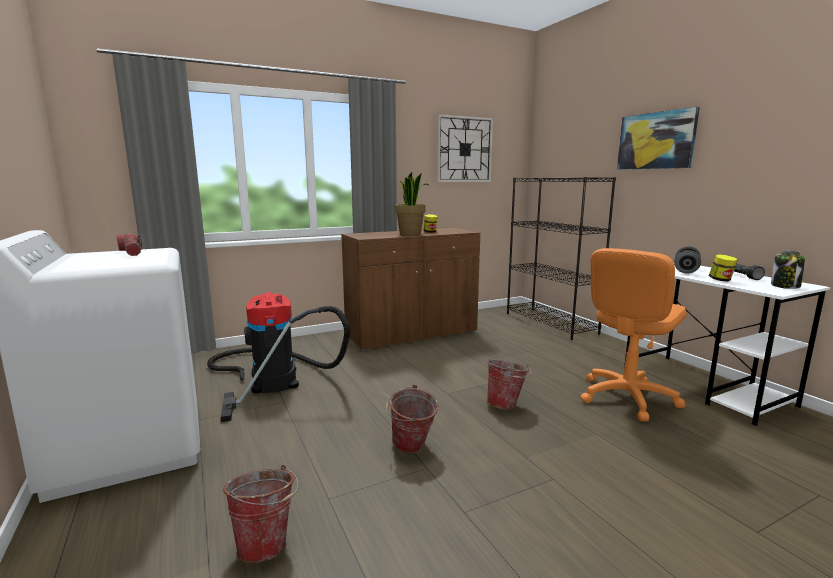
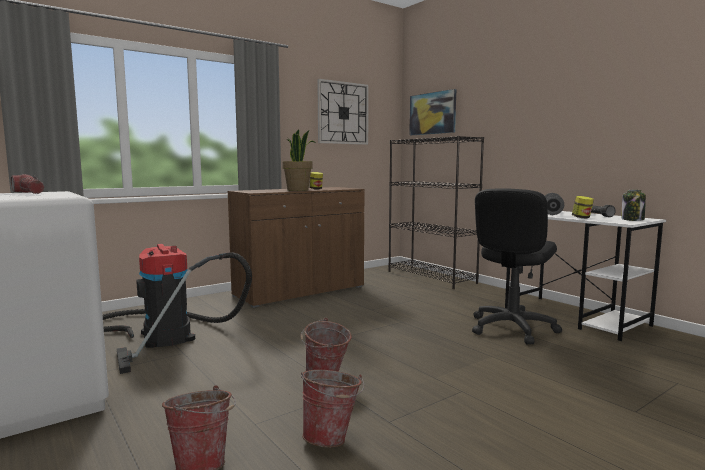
camera: 10 degrees left, 5 degrees down
bucket [487,360,531,410] -> bucket moved to [301,370,364,447]
orange office chair [580,248,687,422] -> black office chair [472,188,562,344]
picture [617,107,700,170] -> picture moved to [409,89,456,135]

